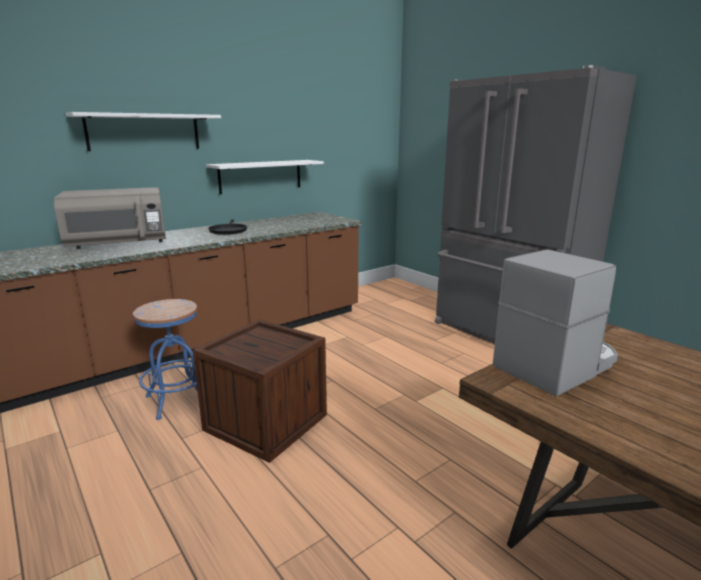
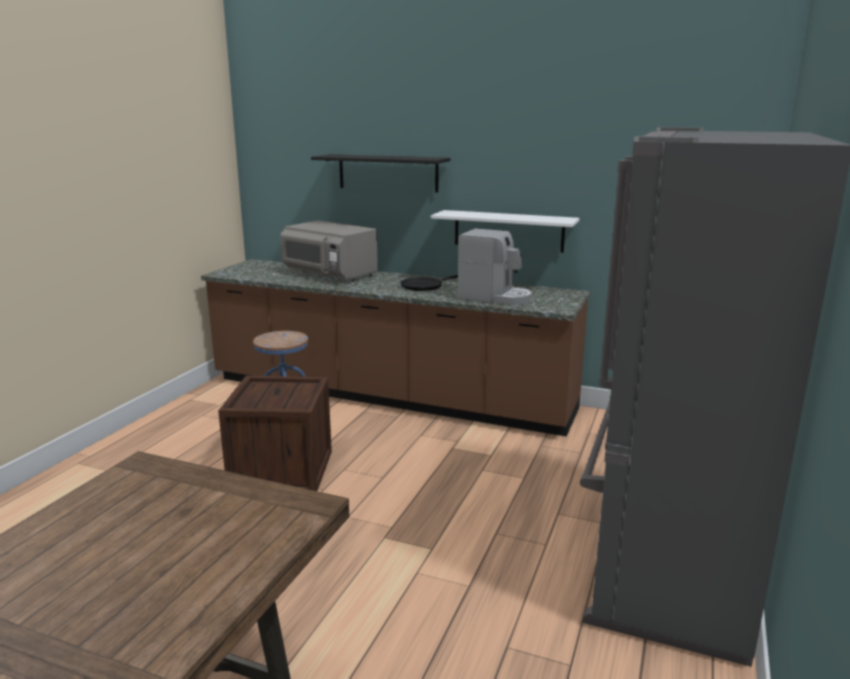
camera: 60 degrees right, 0 degrees up
white shelf [65,112,221,151] -> black shelf [311,154,451,193]
coffee machine [493,250,618,396] -> coffee machine moved to [458,229,532,306]

